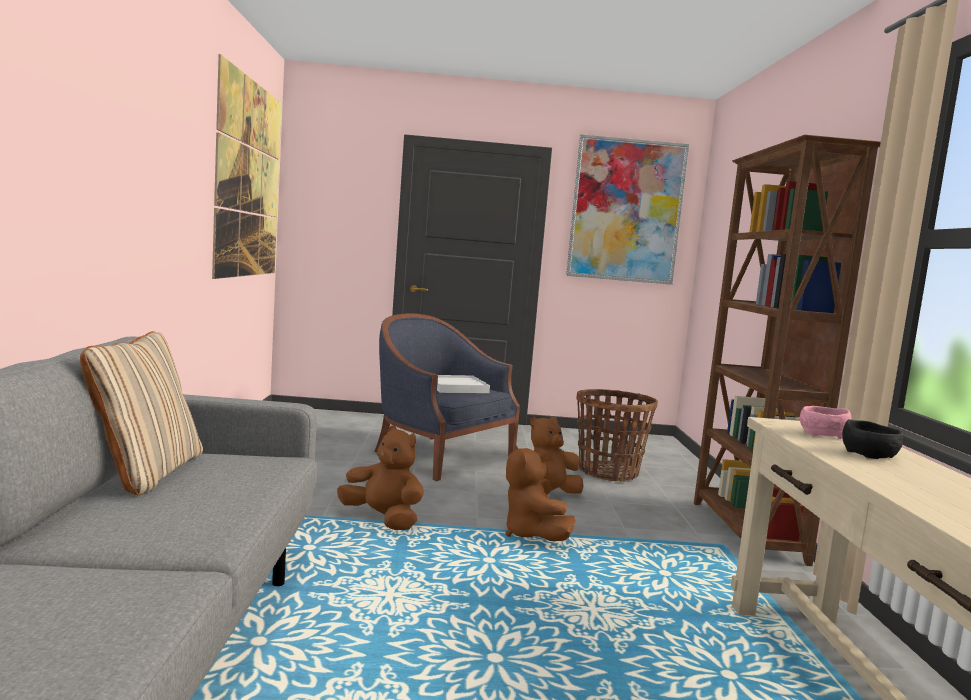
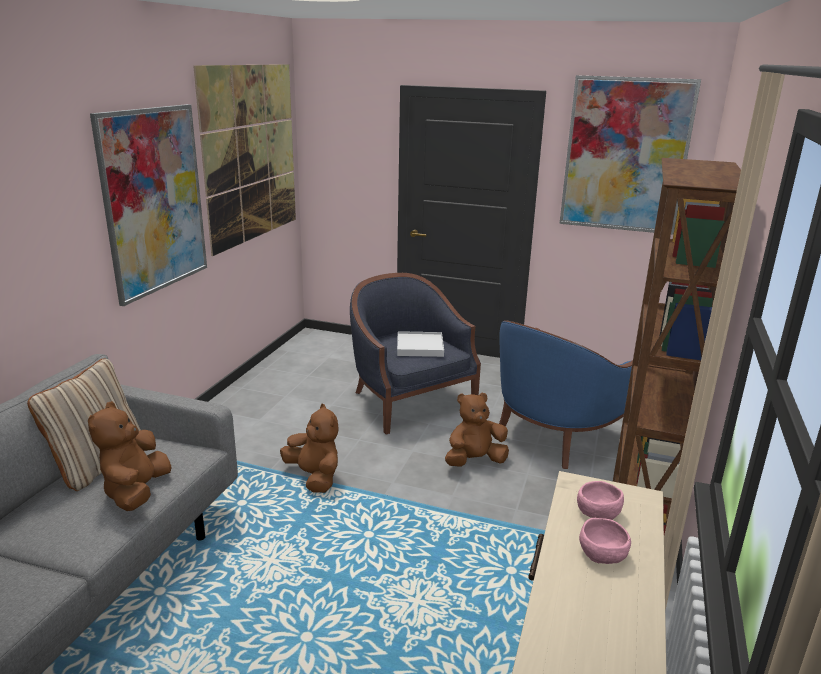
camera: 20 degrees right, 15 degrees up
brown plush toy [505,444,576,541] -> brown plush toy moved to [88,401,172,511]
basket [576,389,658,482] -> blue armchair [499,320,633,469]
black bowl [842,419,903,459] -> pink bowl [579,518,631,564]
none -> picture [90,104,207,306]

